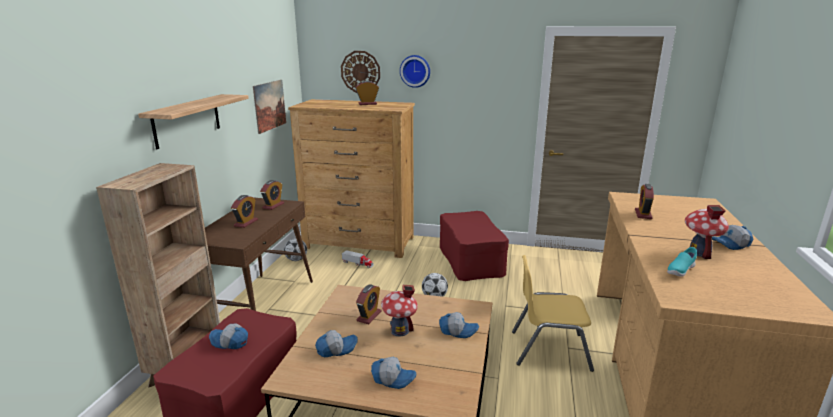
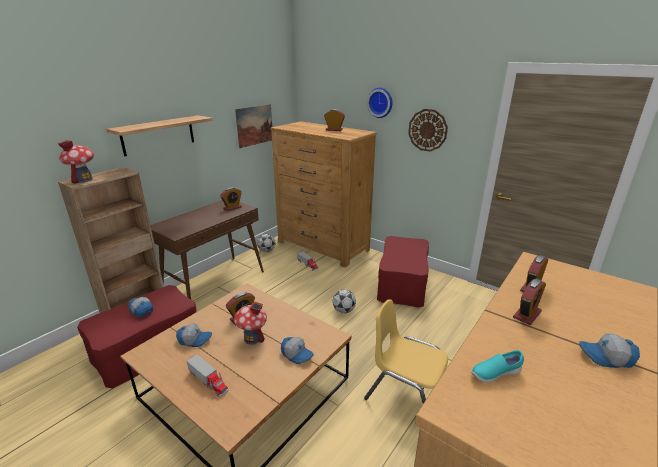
camera: 25 degrees right, 5 degrees up
alarm clock [231,195,258,228] -> alarm clock moved to [513,279,546,325]
wall clock [341,51,380,93] -> wall clock moved to [408,109,448,152]
cap [371,357,416,389] -> toy truck [187,355,229,397]
toy house [685,205,729,259] -> toy house moved to [58,140,94,184]

